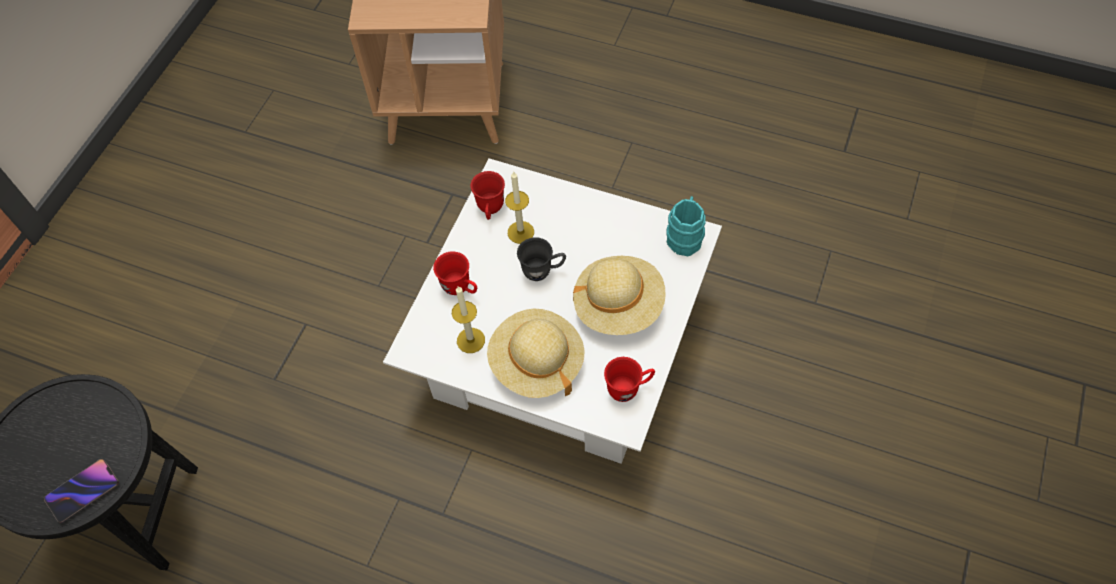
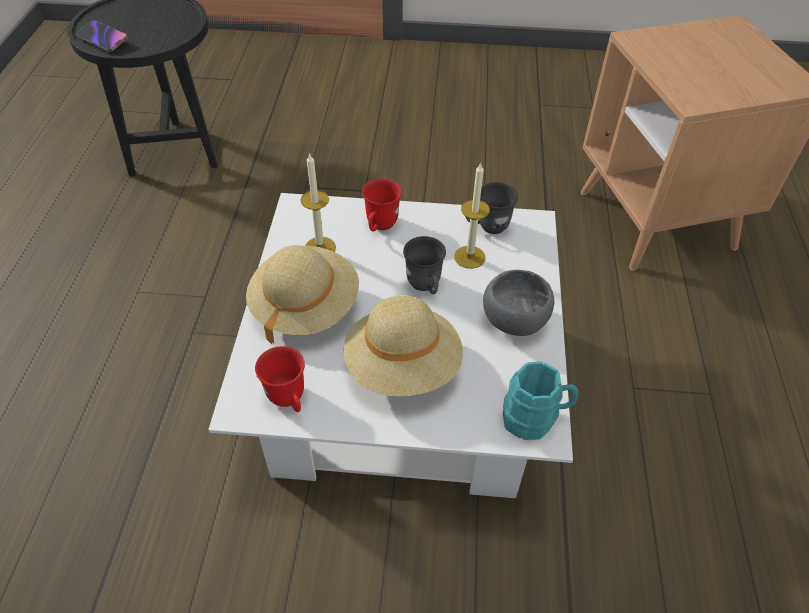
camera: 70 degrees right, 10 degrees down
red mug [470,171,505,220] -> grey mug [465,182,518,234]
none -> grey bowl [483,270,554,336]

